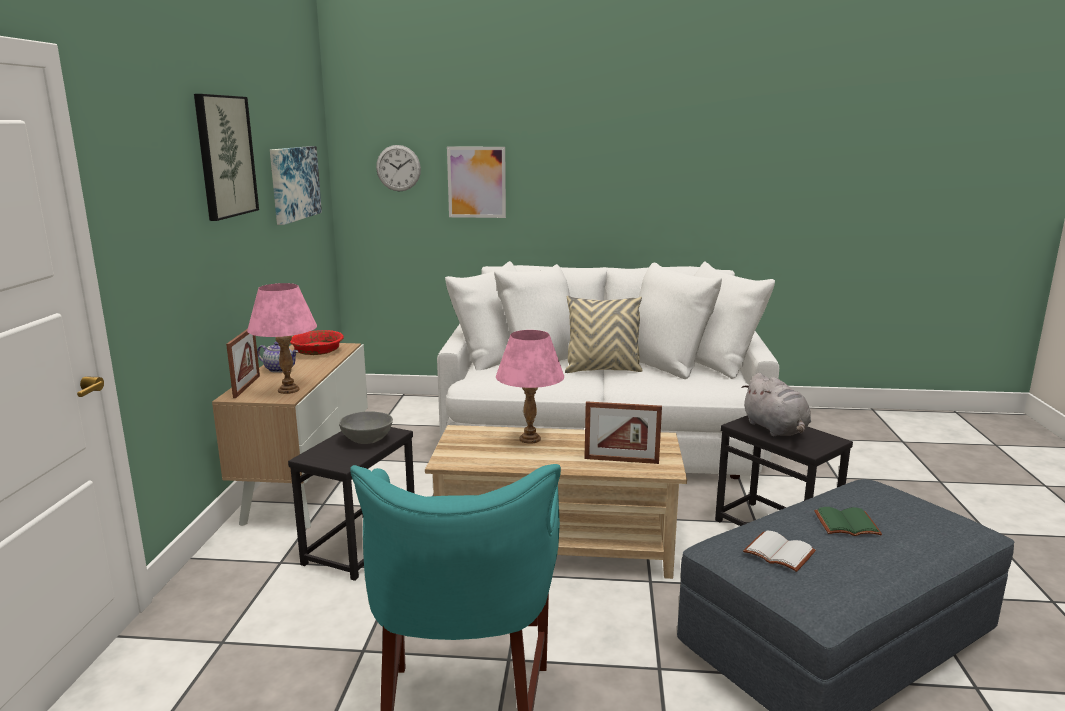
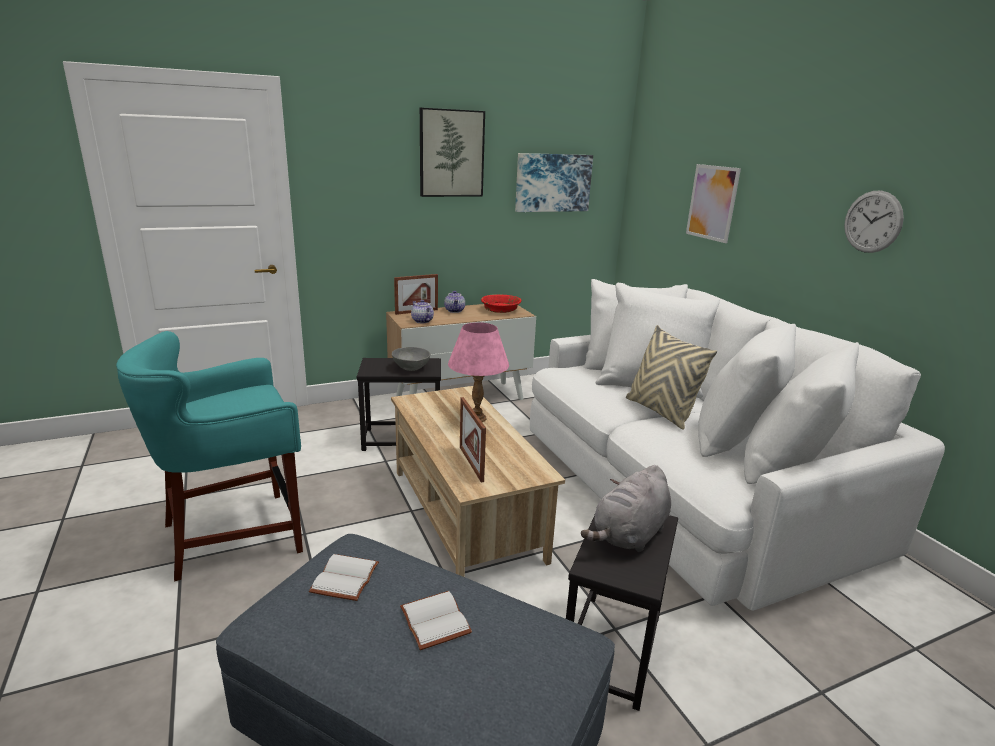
camera: 60 degrees right, 5 degrees up
pink table lamp [247,283,317,394] -> teapot [411,300,434,323]
wall clock [376,145,421,192] -> wall clock moved to [844,191,904,253]
green book [814,507,882,536] -> white book [400,591,472,650]

